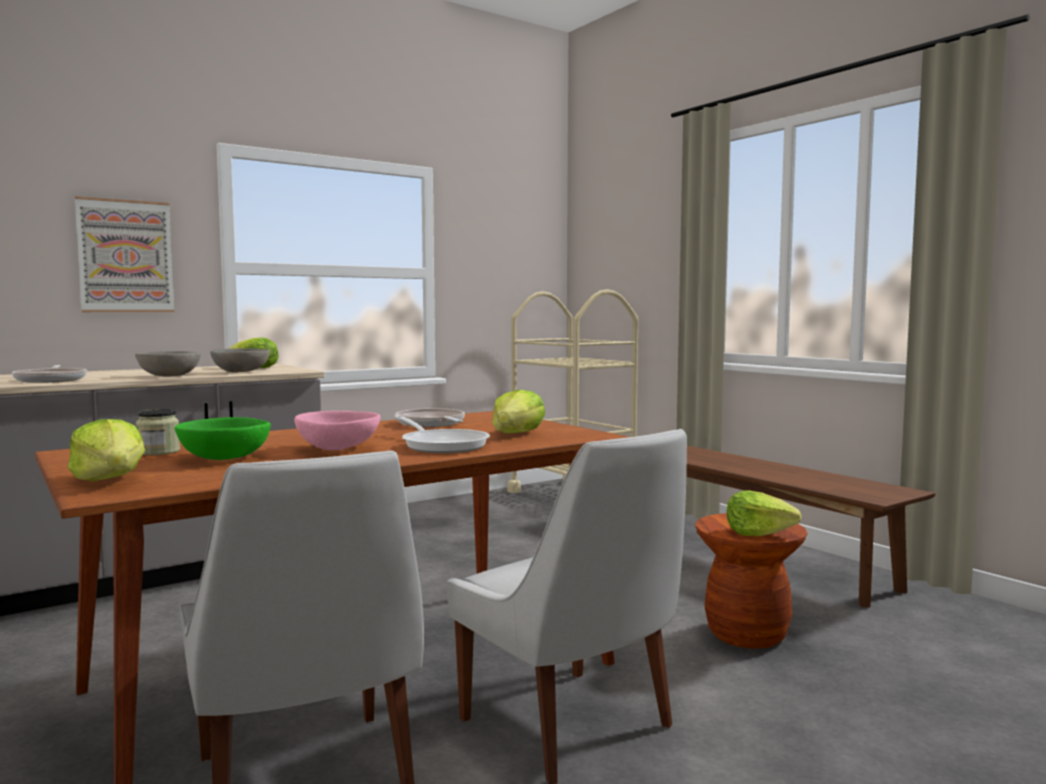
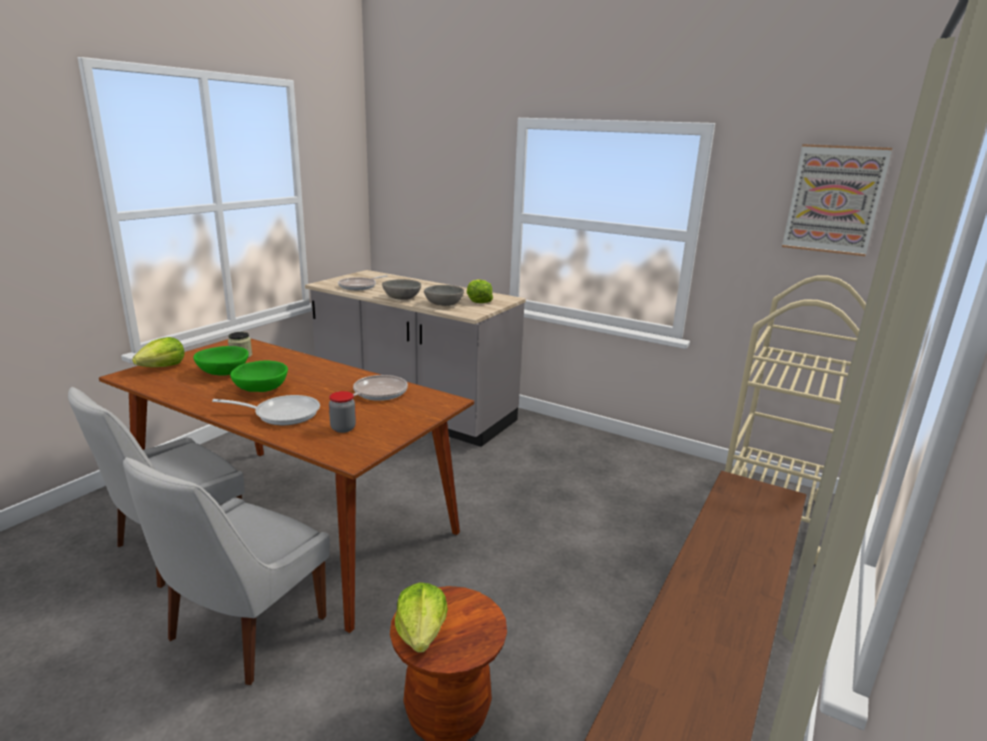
camera: 65 degrees right, 15 degrees up
picture [75,196,175,312] -> picture moved to [782,144,892,256]
pink bowl [294,411,380,450] -> green bowl [230,361,288,392]
frying pan [394,415,490,453] -> frying pan turned 120 degrees counterclockwise [212,395,320,425]
lettuce [492,390,545,433] -> jar [329,391,356,433]

